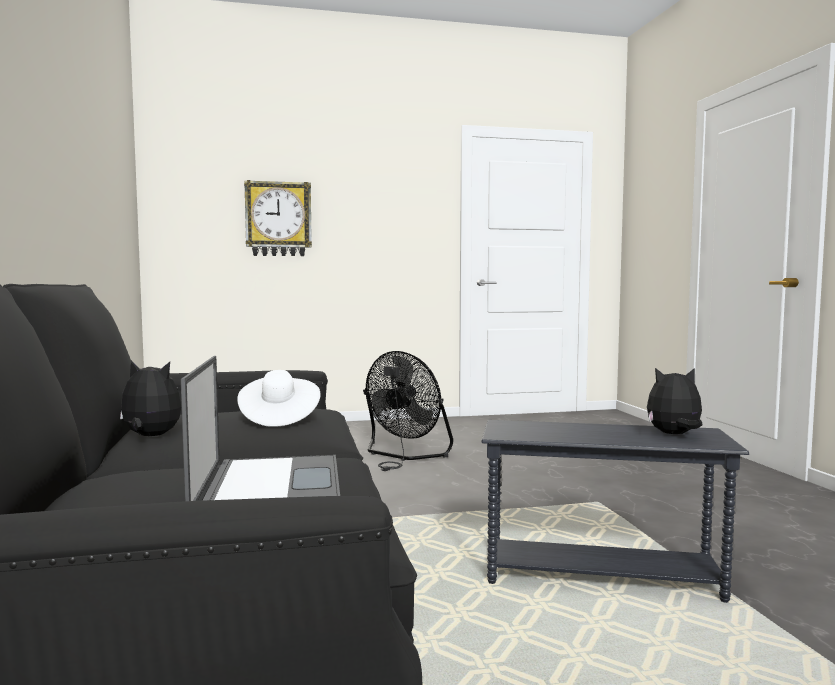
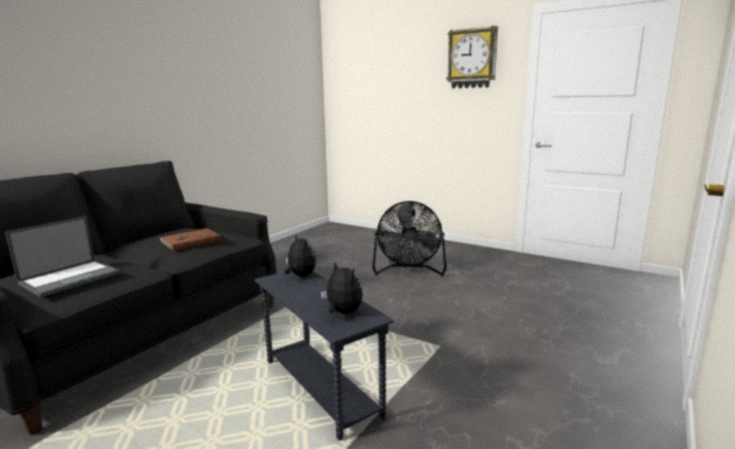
camera: 45 degrees right, 10 degrees up
plush toy [120,360,181,436] -> plush toy moved to [284,233,316,277]
white hat [237,370,320,427] -> brown book [160,229,221,251]
wall clock [244,180,312,256] -> wall clock moved to [446,26,498,88]
black fan [363,351,453,471] -> black fan turned 105 degrees clockwise [372,201,446,276]

